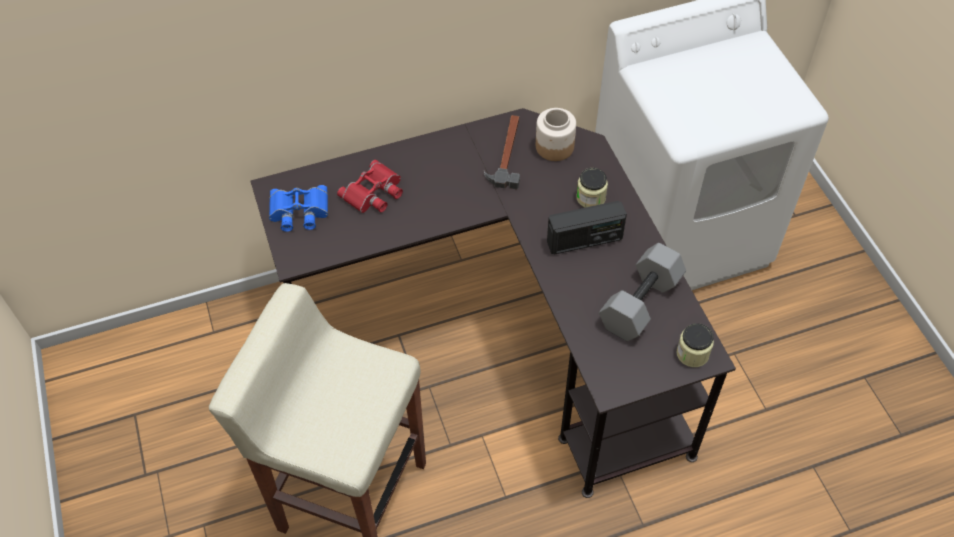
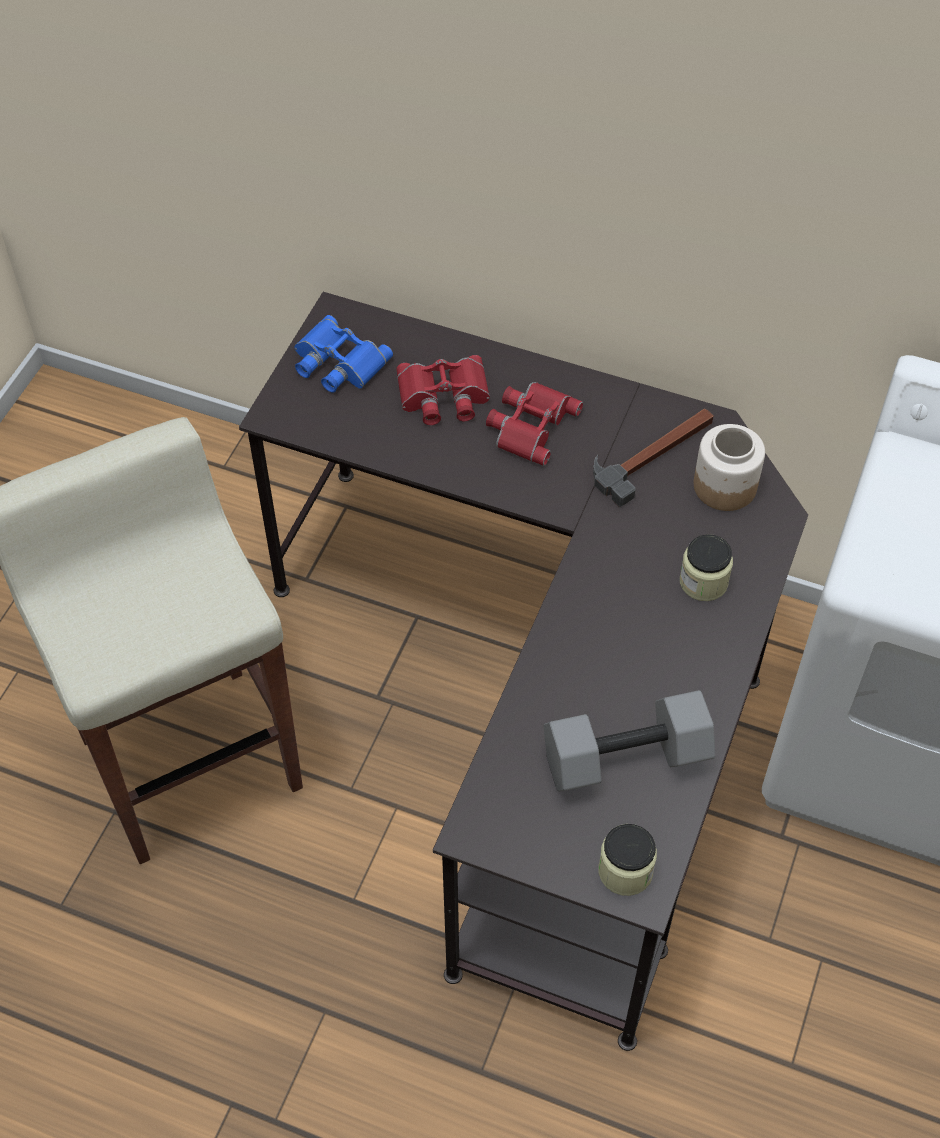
camera: 40 degrees right, 0 degrees up
radio [547,201,627,254] -> none
none -> red binoculars [486,382,583,466]

